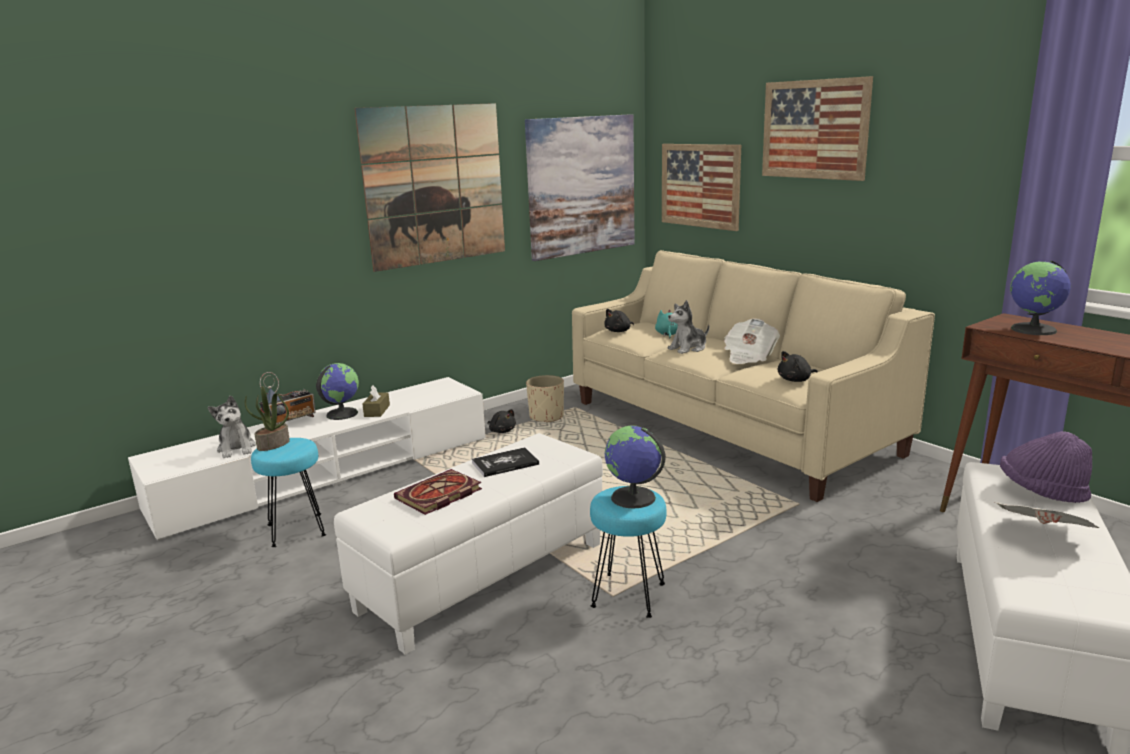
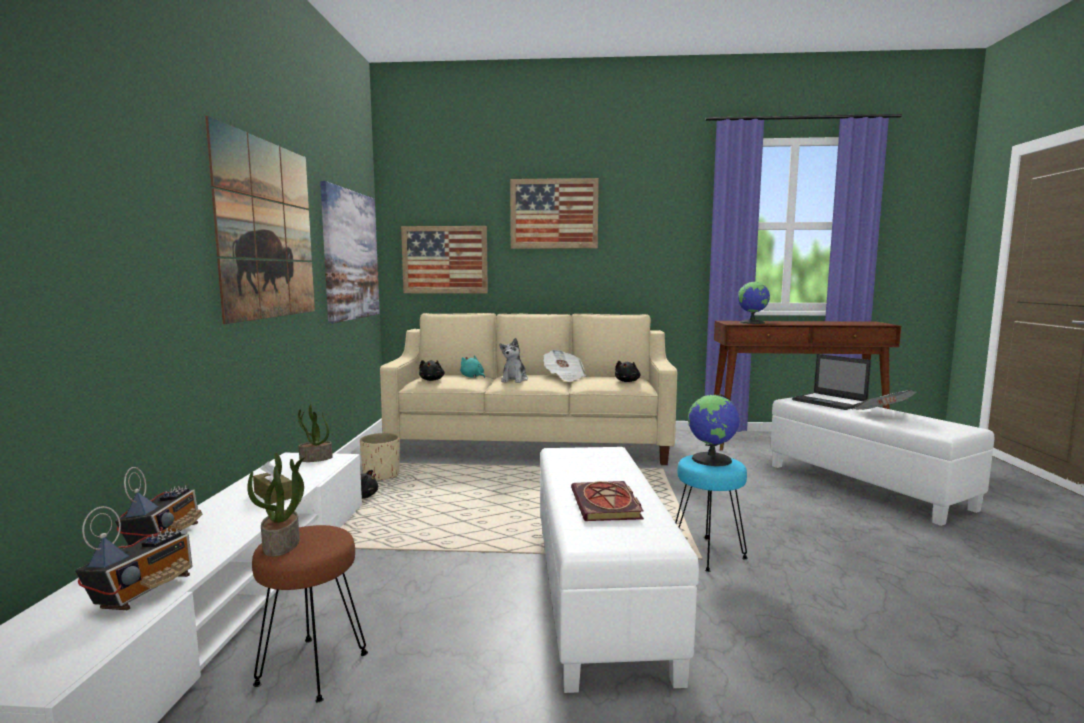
camera: 50 degrees left, 10 degrees down
plush toy [208,395,256,458] -> radio [75,506,193,610]
turquoise stool [251,438,326,547] -> brown stool [252,525,368,702]
globe [316,363,359,420] -> none
book [472,447,539,477] -> none
purple hat [1000,431,1092,503] -> laptop [792,354,871,410]
none -> potted plant [298,404,333,462]

